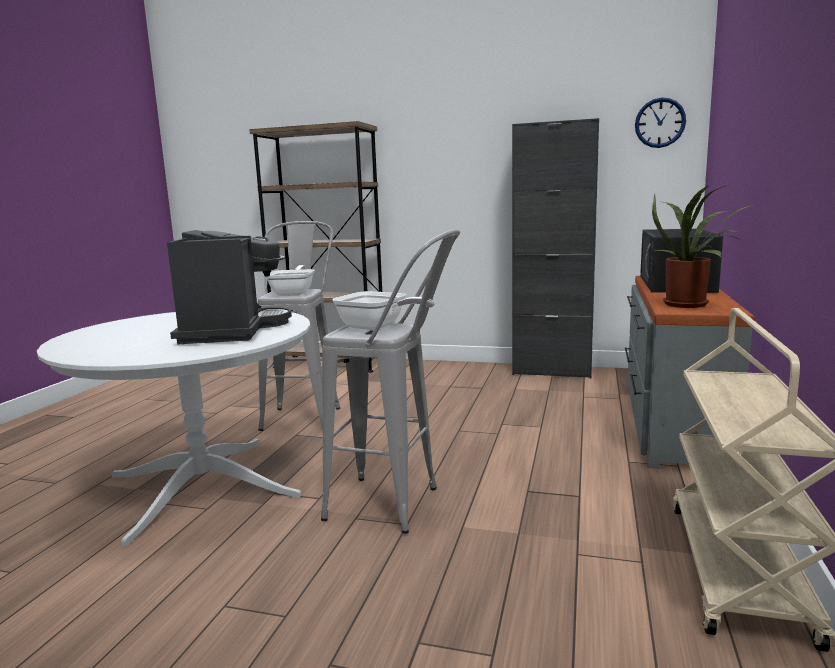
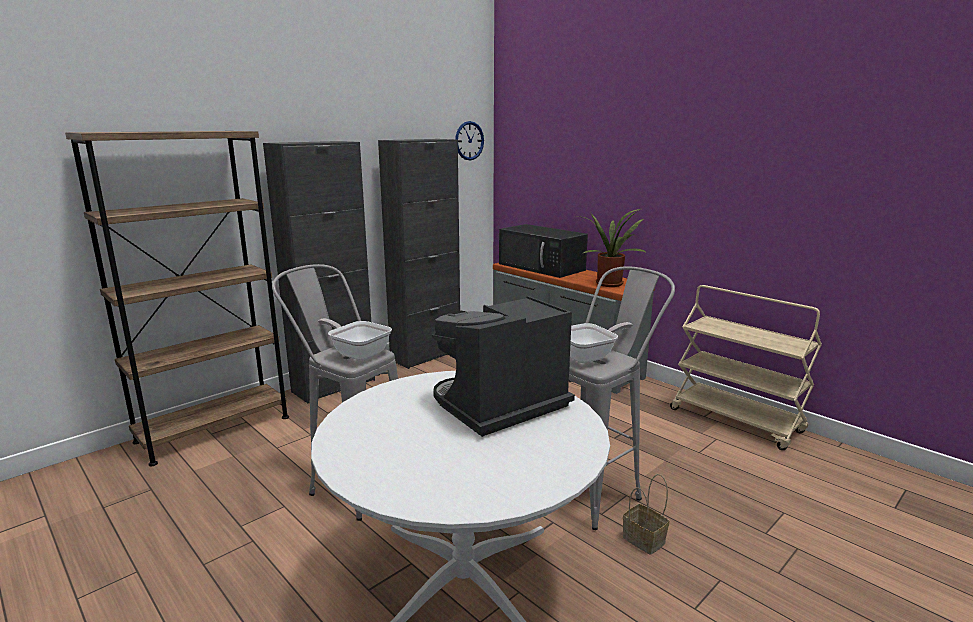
camera: 60 degrees left, 5 degrees up
coffee machine [167,230,292,344] -> coffee machine turned 60 degrees counterclockwise [432,296,575,437]
none -> black cabinet [263,141,375,403]
none -> basket [623,474,669,555]

